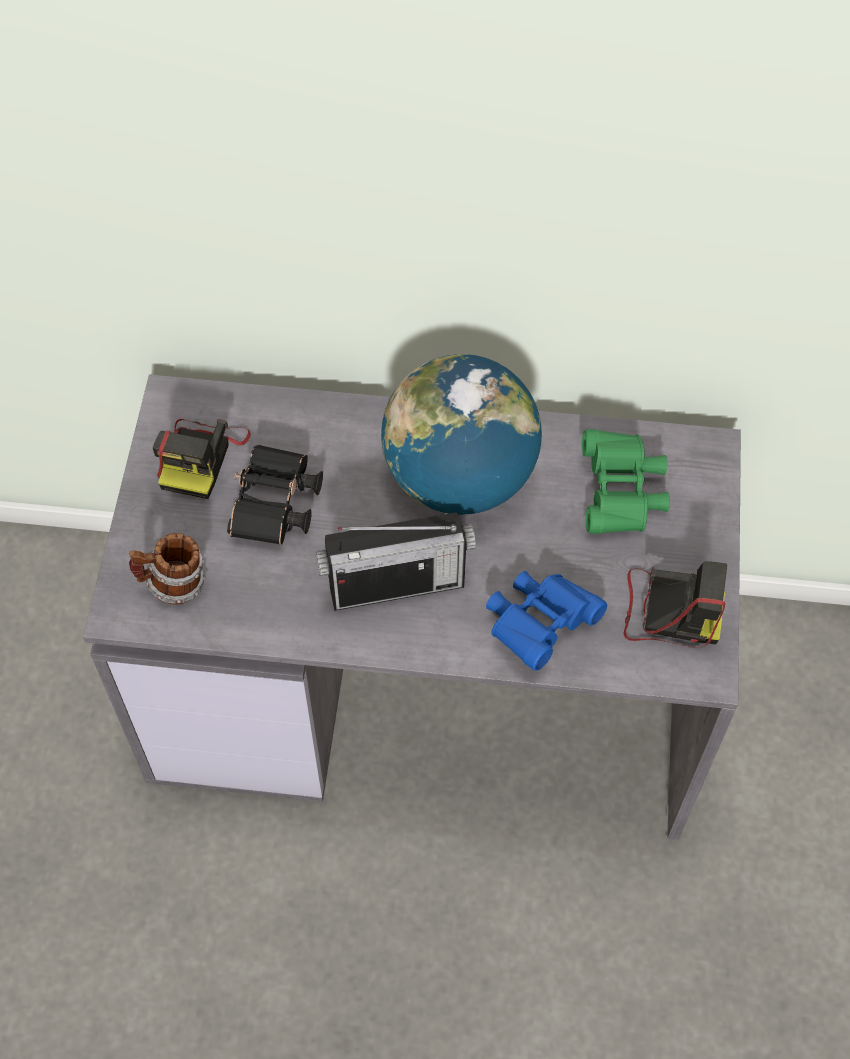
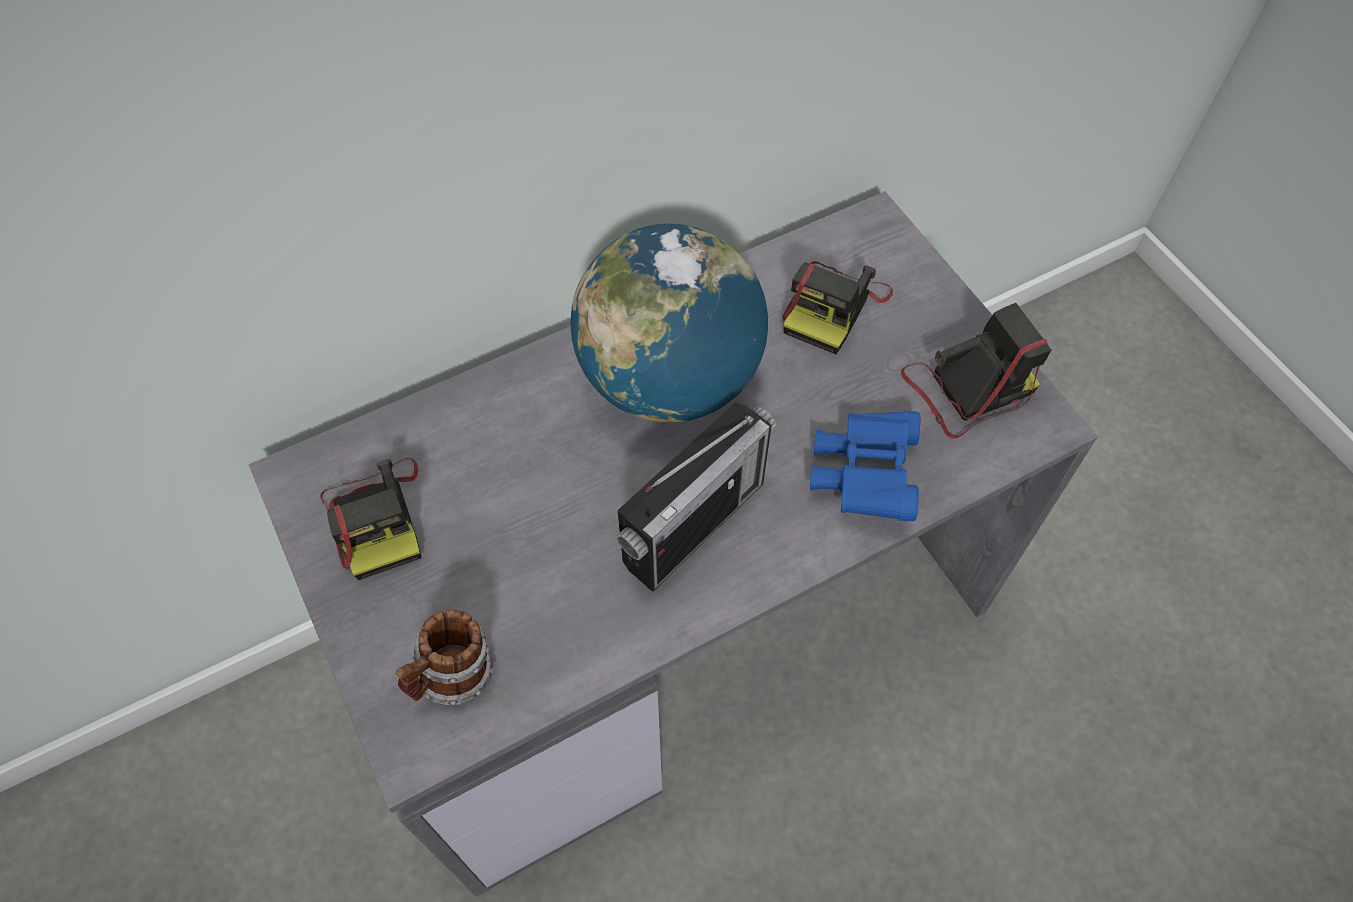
camera: 35 degrees left, 0 degrees up
black binoculars [227,445,323,545] -> none
green binoculars [582,429,670,534] -> camera [782,261,893,354]

